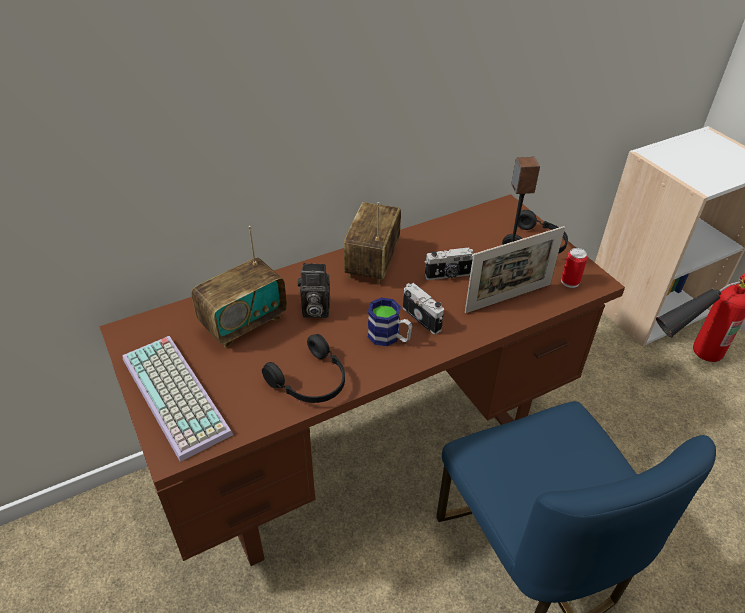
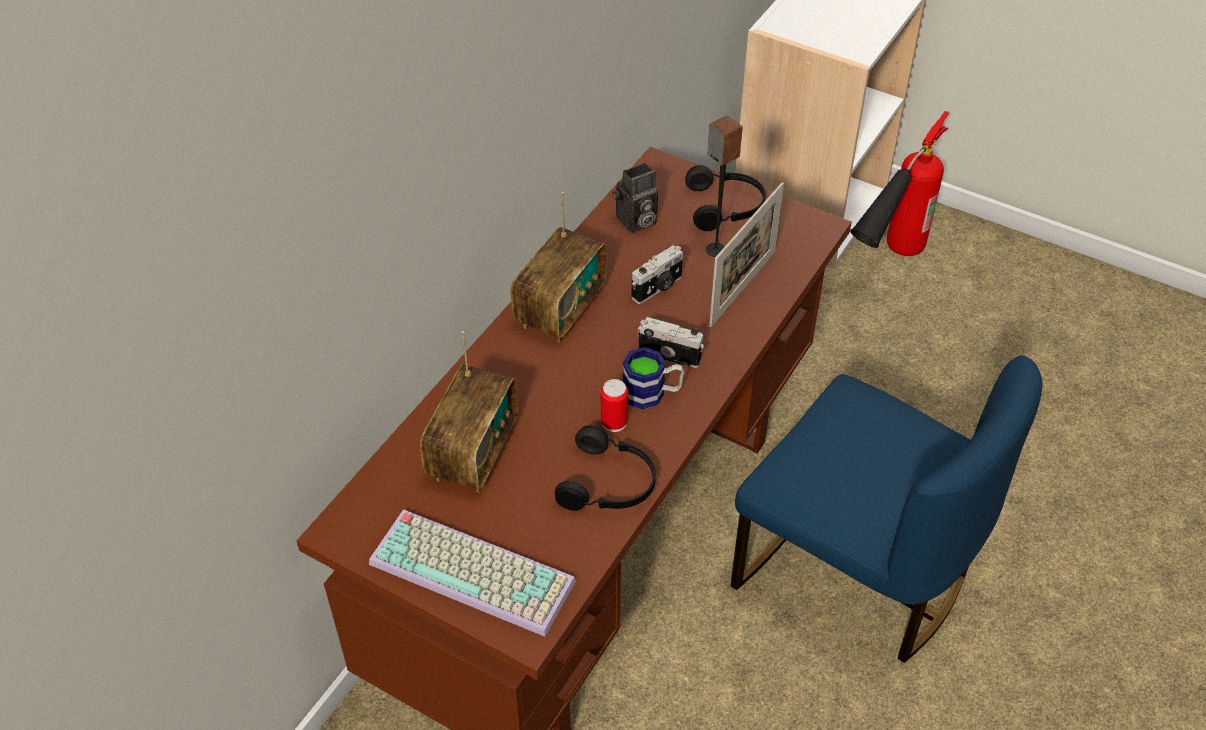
camera: 30 degrees left, 5 degrees up
camera [298,263,330,318] -> camera moved to [613,163,658,233]
radio [344,202,401,284] -> radio turned 135 degrees counterclockwise [511,192,606,343]
can [561,248,587,288] -> can moved to [601,379,628,432]

